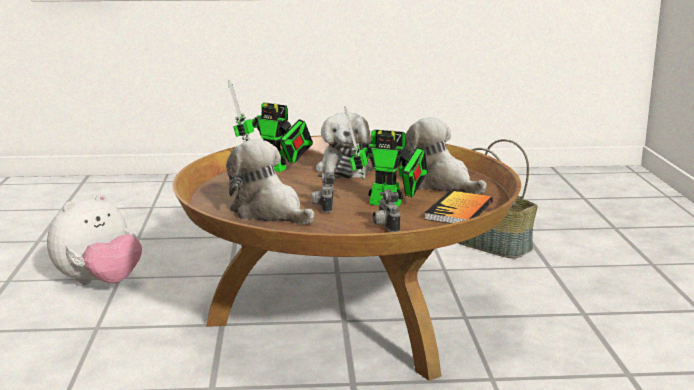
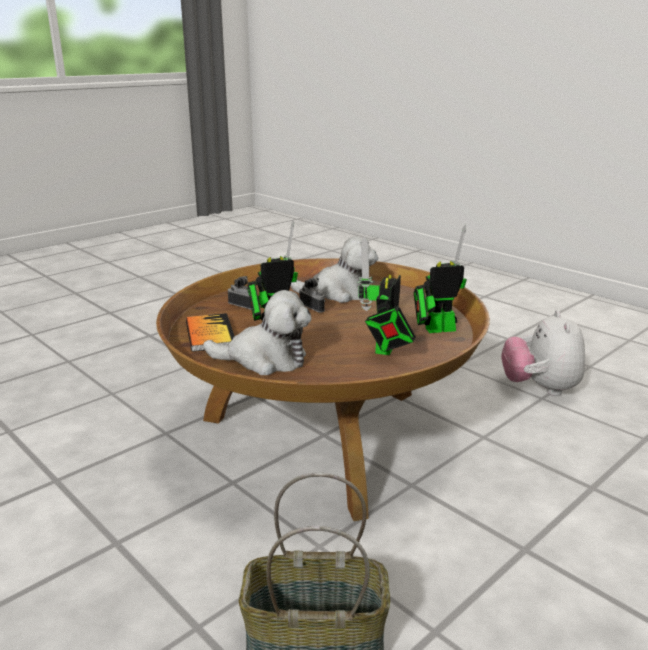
camera: 140 degrees right, 5 degrees up
plush toy [316,112,373,178] -> toy robot [357,236,416,355]

